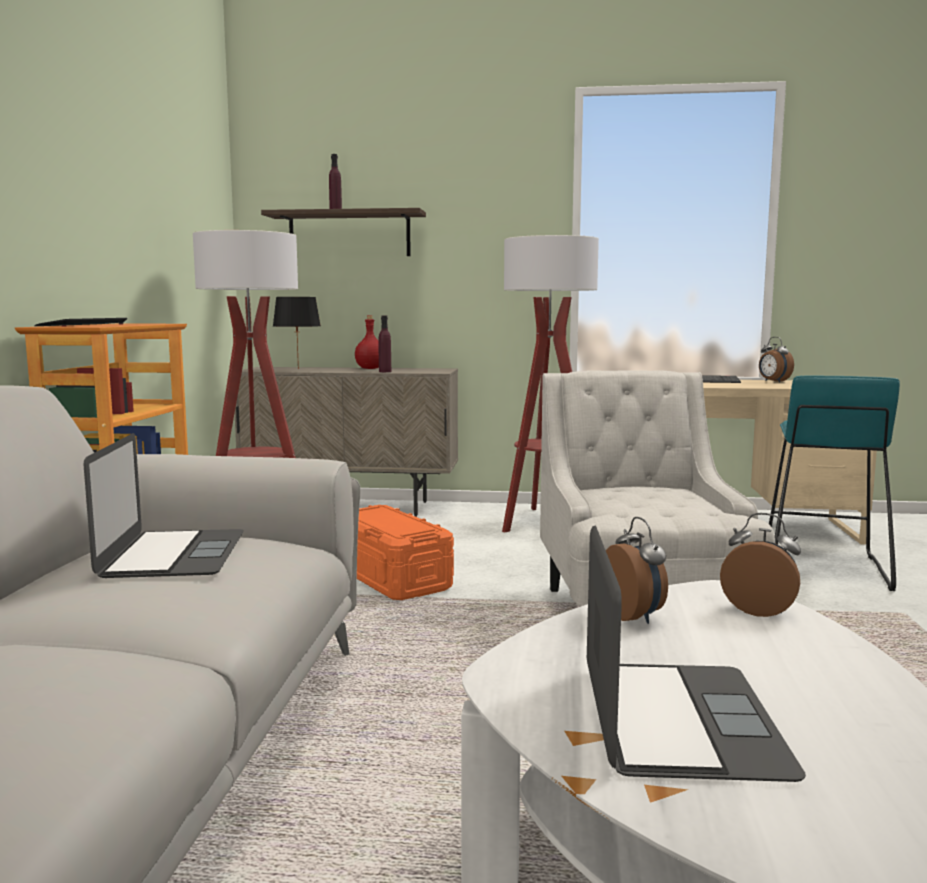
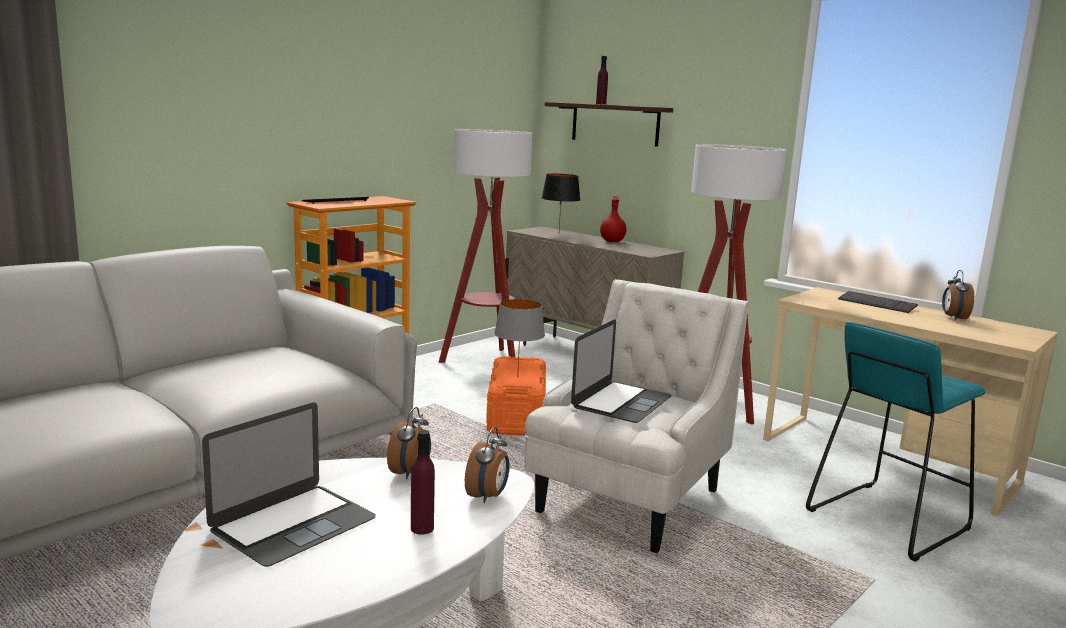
camera: 35 degrees right, 5 degrees up
laptop [84,433,244,578] -> laptop moved to [571,319,672,423]
purple bottle [378,316,391,372] -> purple bottle moved to [411,430,435,535]
alarm clock [720,513,801,617] -> alarm clock turned 45 degrees clockwise [465,427,510,503]
none -> grey table lamp [494,299,545,378]

